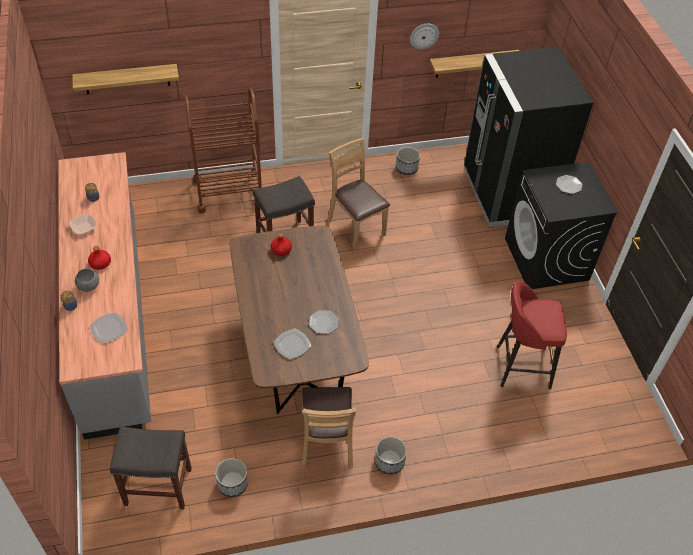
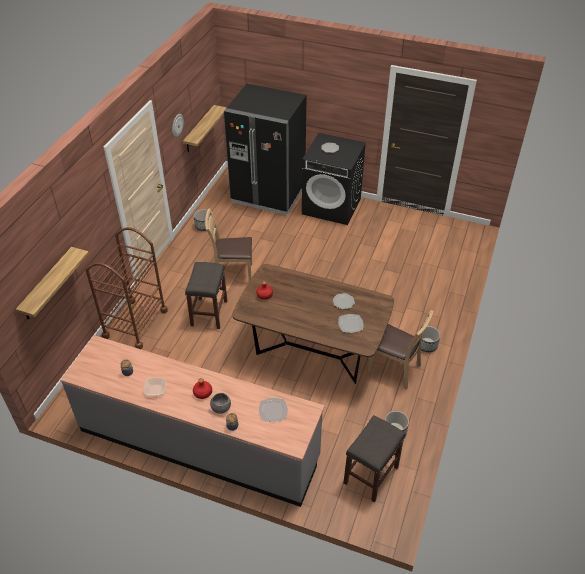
camera: 55 degrees left, 5 degrees down
red stool [497,280,567,390] -> none

